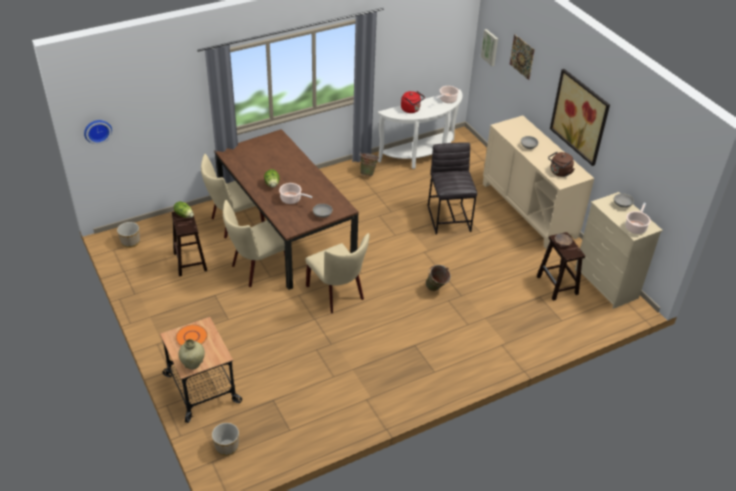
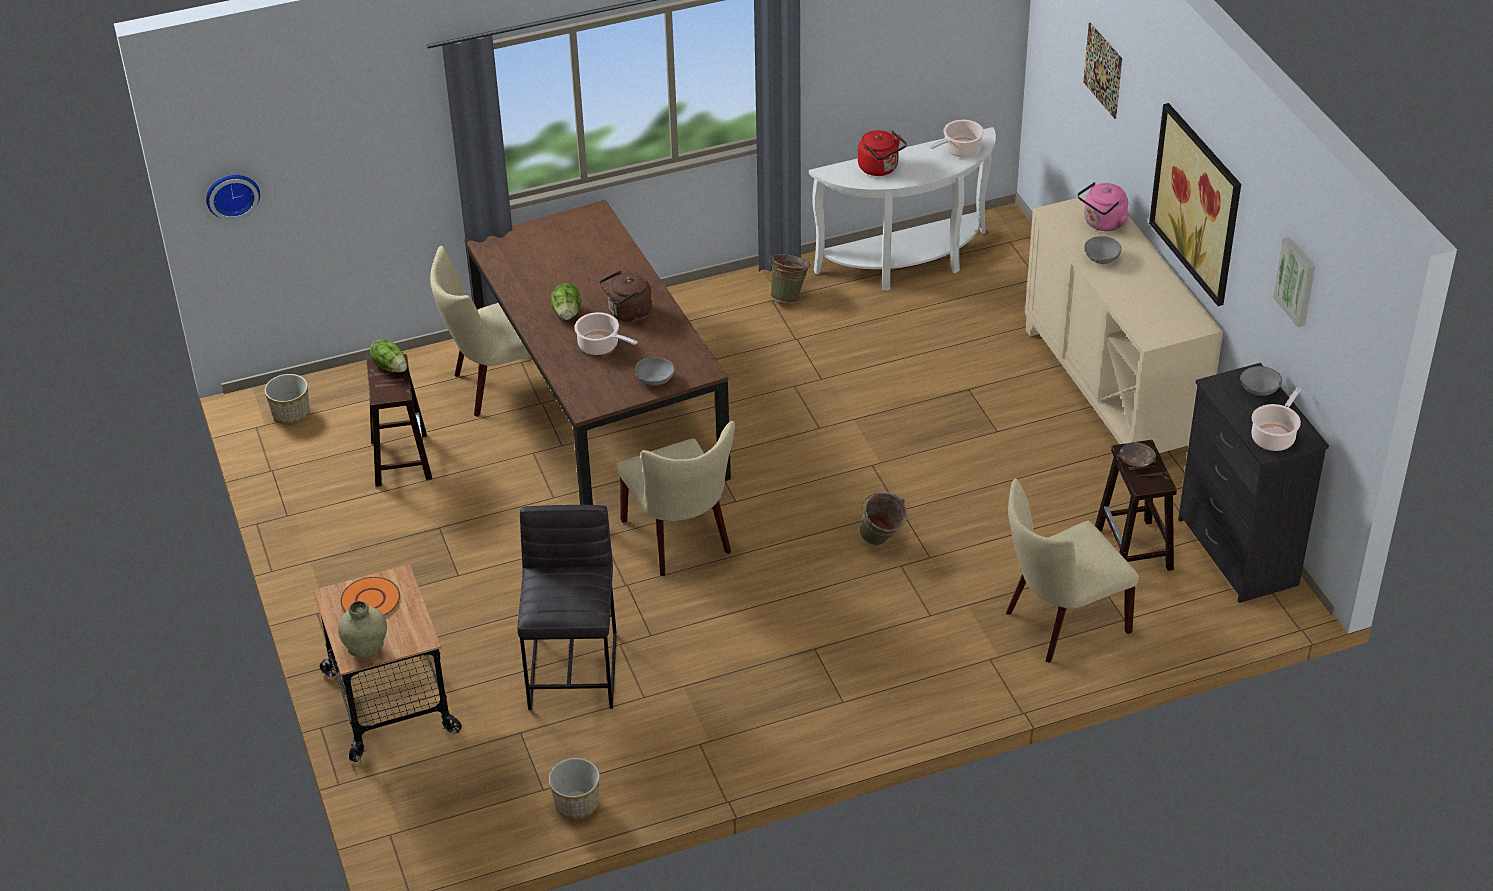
camera: 10 degrees right, 0 degrees up
planter [212,423,239,456] -> planter moved to [549,758,600,820]
beige chair [223,200,285,287] -> beige chair moved to [1006,478,1139,663]
grey stool [428,142,477,234] -> grey stool moved to [517,505,617,710]
picture [481,29,498,66] -> picture moved to [1273,237,1316,328]
brown kettle [548,151,574,177] -> brown kettle moved to [599,270,652,322]
beige dresser [575,192,663,309] -> black dresser [1178,363,1329,603]
none -> pink kettle [1077,182,1130,231]

